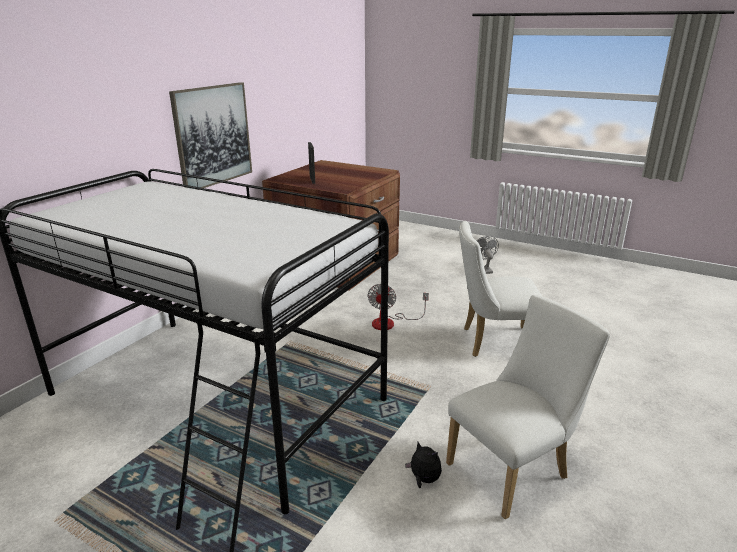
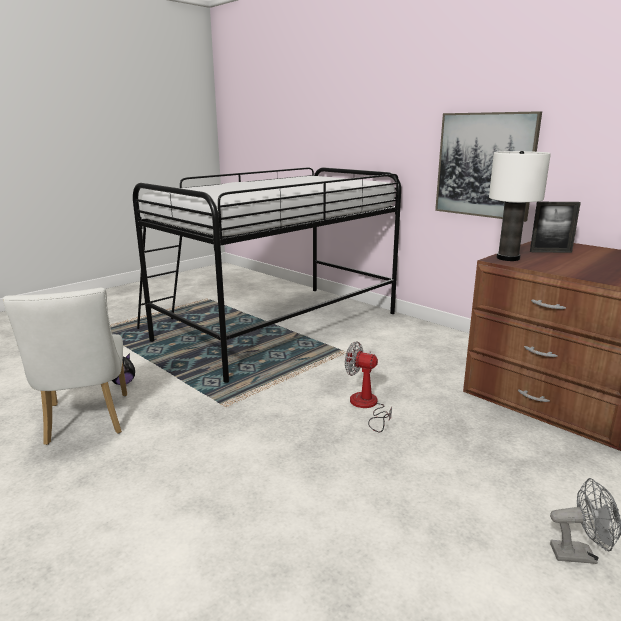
camera: 105 degrees right, 5 degrees down
white chair [459,221,542,357] -> none
none -> white table lamp [489,151,551,261]

